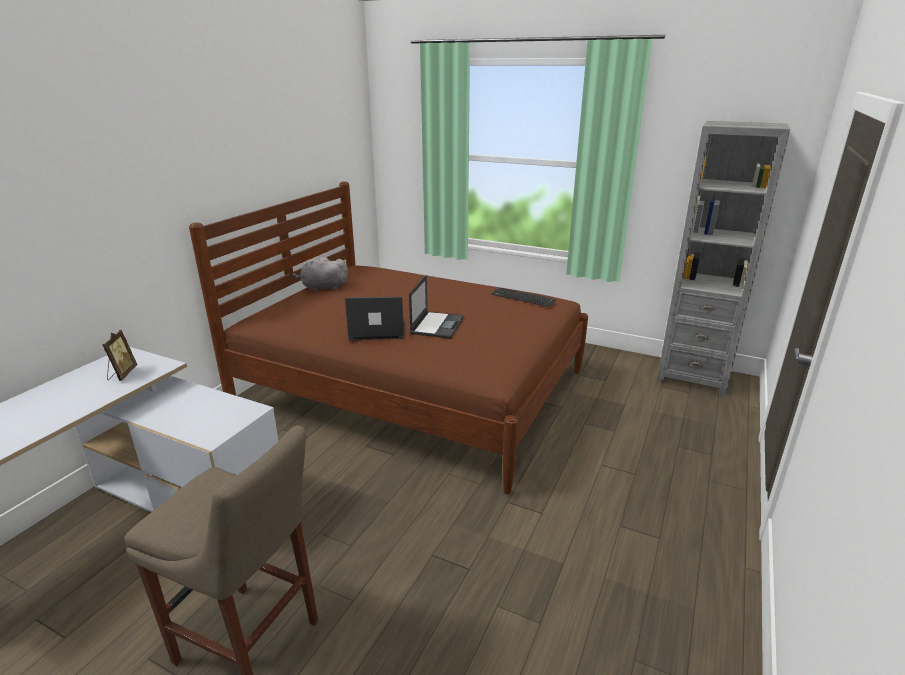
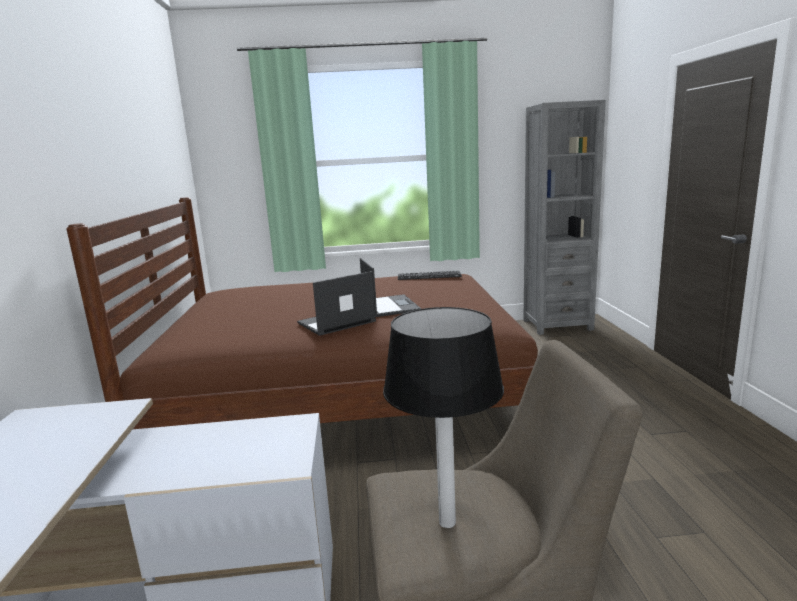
camera: 30 degrees left, 10 degrees down
picture frame [102,330,137,381] -> none
grey plush toy [292,257,348,292] -> none
none -> table lamp [383,307,504,528]

